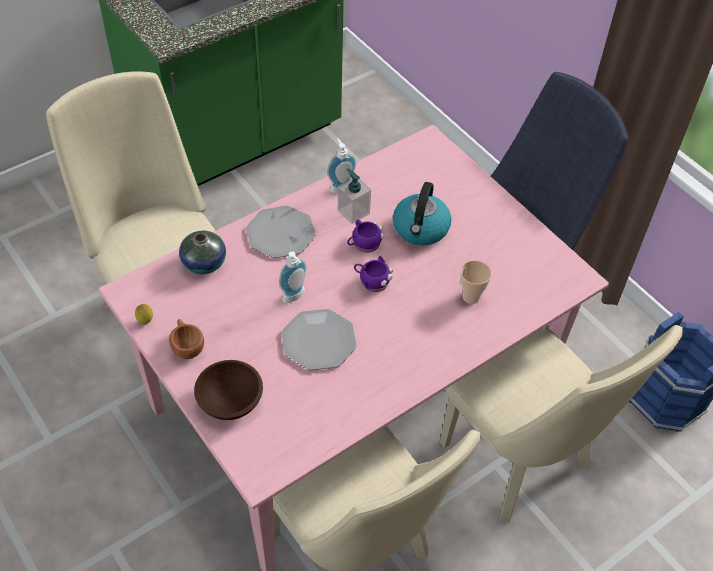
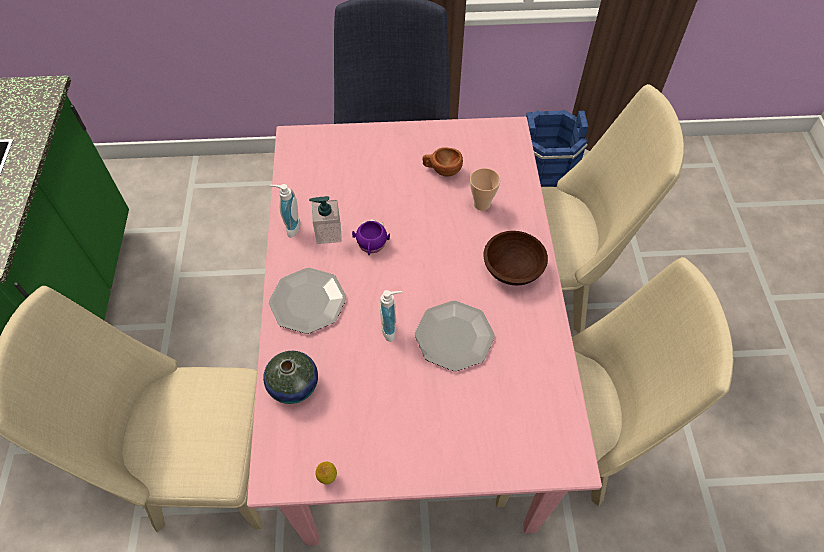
camera: 55 degrees left, 5 degrees up
brown cup [169,319,204,359] -> brown cup moved to [422,147,463,177]
brown bowl [194,360,263,420] -> brown bowl moved to [483,231,548,286]
purple mug [354,256,393,292] -> none
kettle [393,182,451,246] -> none

